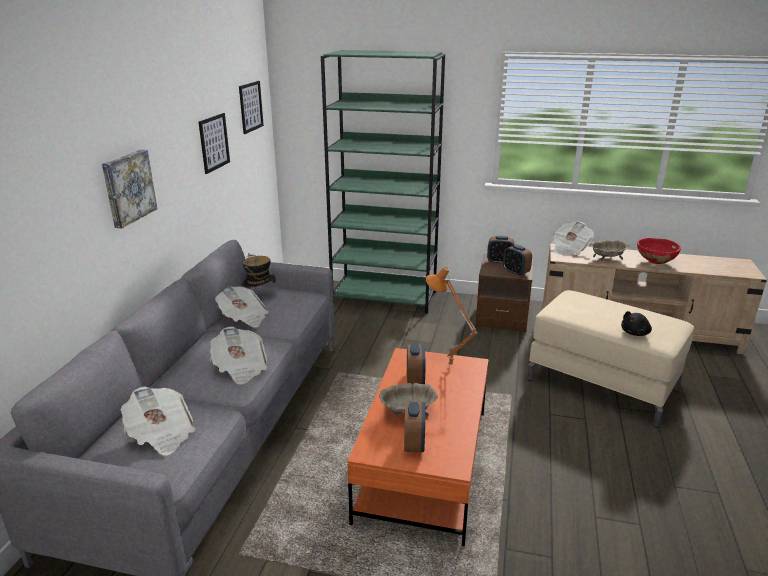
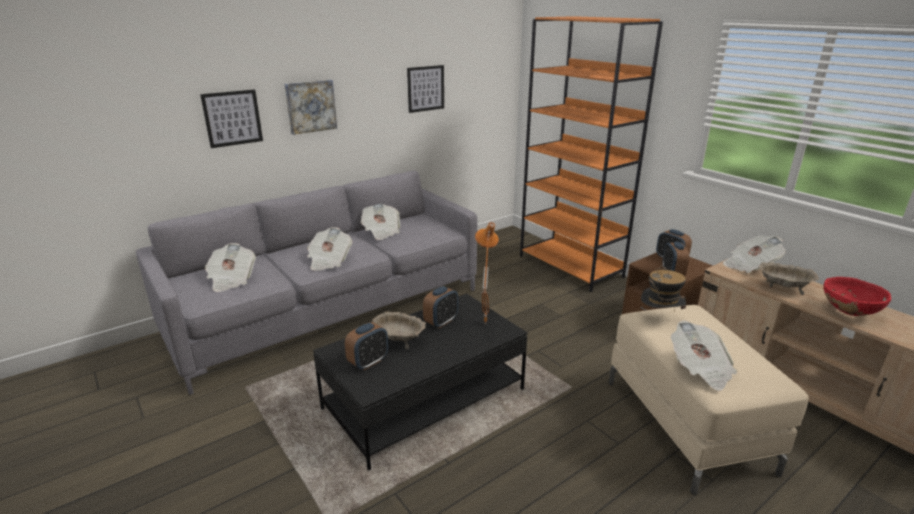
camera: 40 degrees right, 0 degrees up
picture [239,81,264,134] -> picture moved to [200,89,263,148]
hat [242,253,276,287] -> hat moved to [641,265,686,311]
green bookcase [321,50,445,314] -> orange bookcase [520,16,663,292]
orange coffee table [348,348,489,546] -> black coffee table [313,294,528,471]
black plush toy [621,311,652,336] -> newspaper [671,320,737,391]

